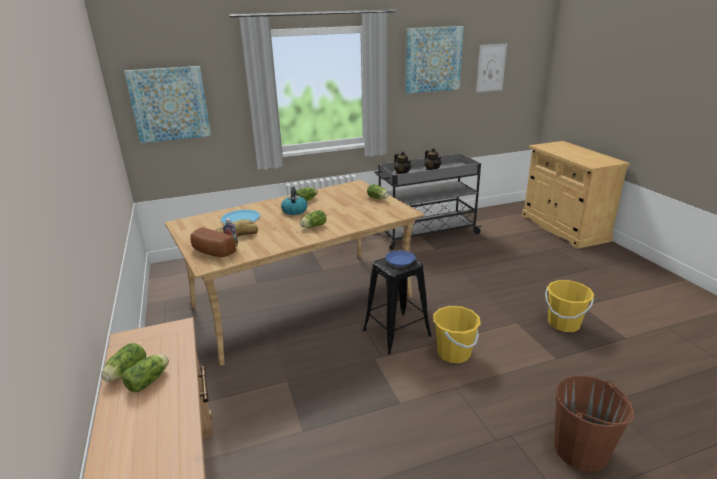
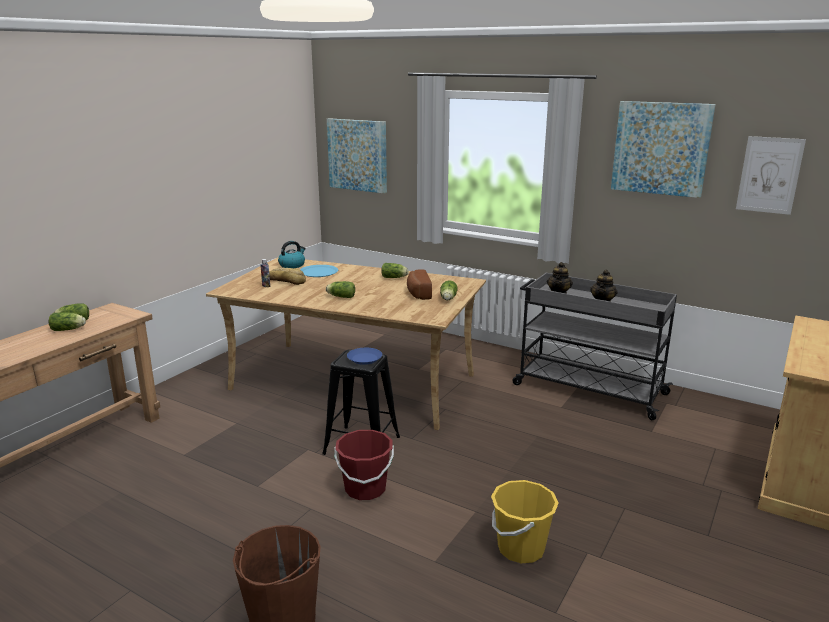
camera: 50 degrees right, 5 degrees down
bread [190,228,236,257] -> bread moved to [407,269,432,300]
kettle [281,187,308,215] -> kettle moved to [278,241,306,268]
yellow bucket [433,306,481,363] -> red bucket [334,430,394,500]

